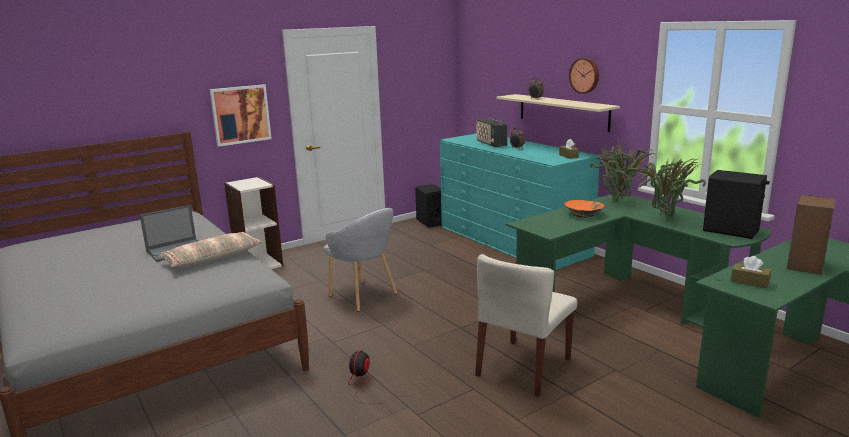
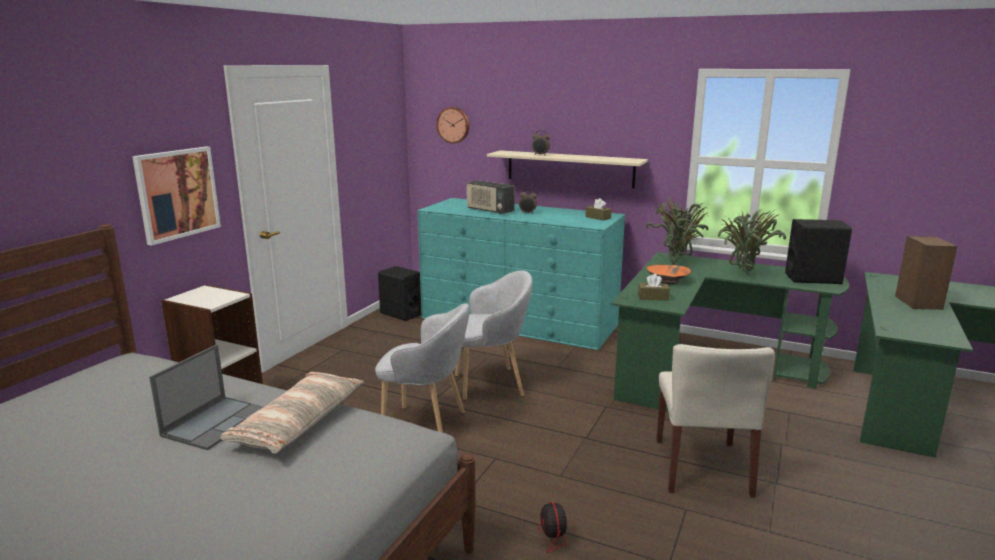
camera: 30 degrees left, 0 degrees up
wall clock [569,58,599,94] -> wall clock moved to [436,107,469,143]
brown tissue box [731,256,771,288] -> brown tissue box moved to [638,274,670,300]
none -> grey armchair [455,270,532,400]

